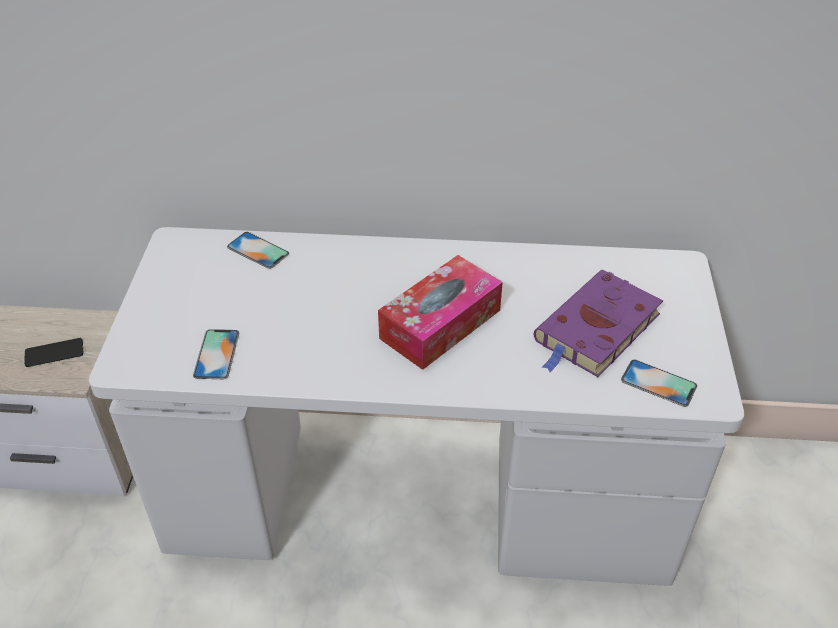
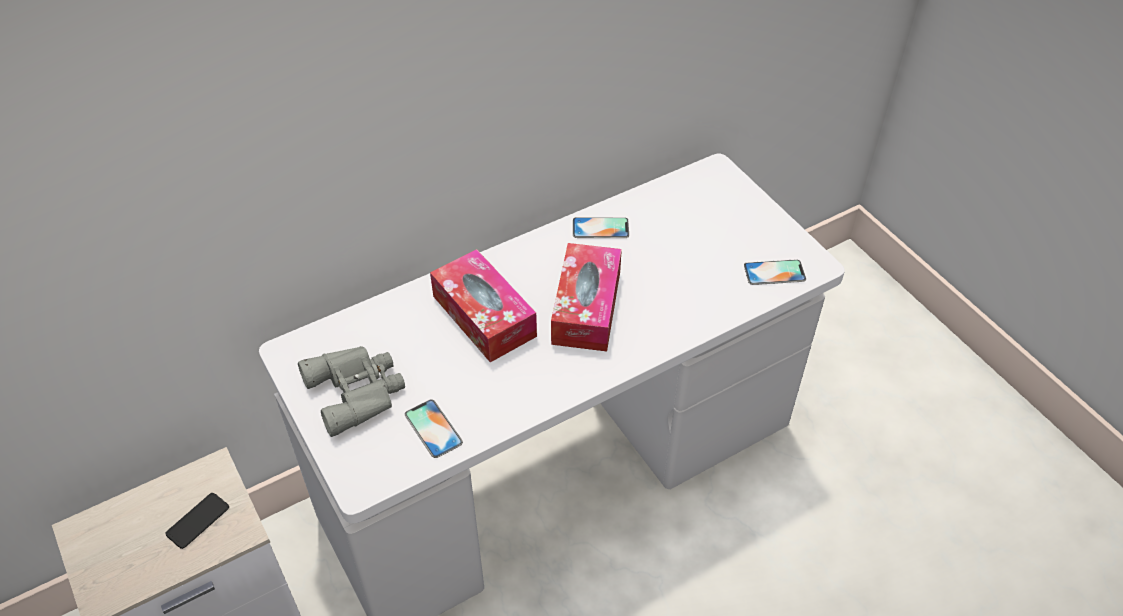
camera: 35 degrees left, 5 degrees up
phone [227,232,289,269] -> phone moved to [573,217,629,238]
purple book [534,270,663,377] -> none
none -> grey binoculars [298,346,405,437]
none -> tissue box [430,249,537,362]

